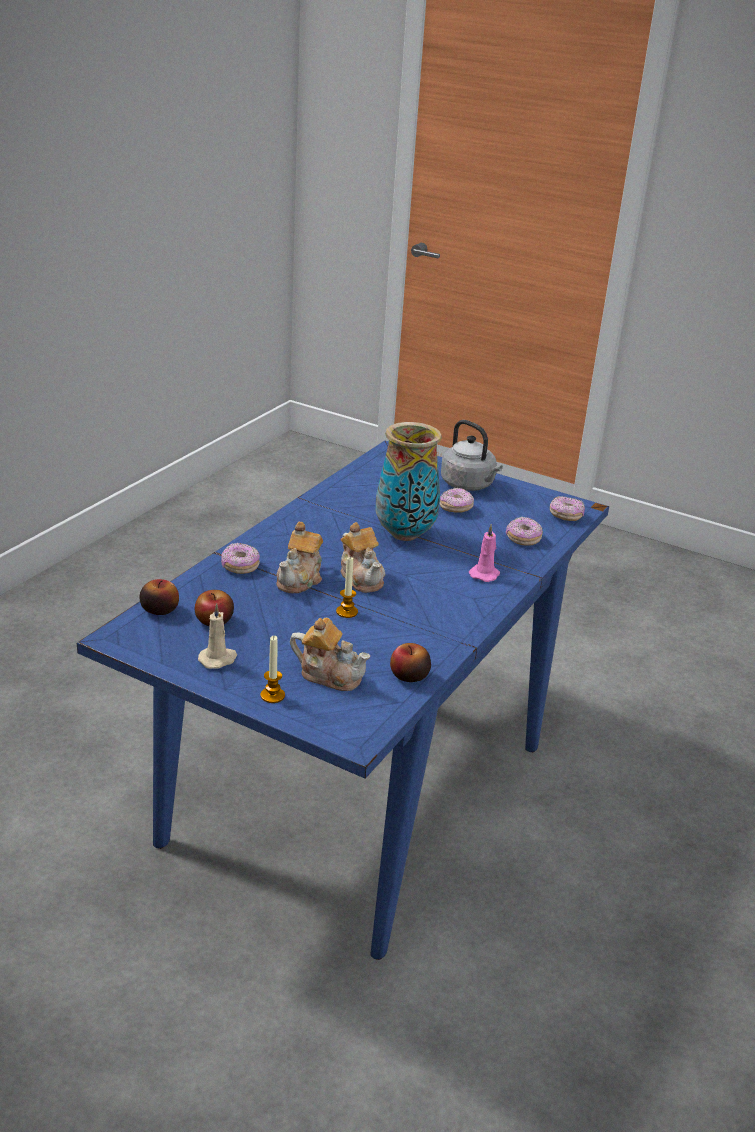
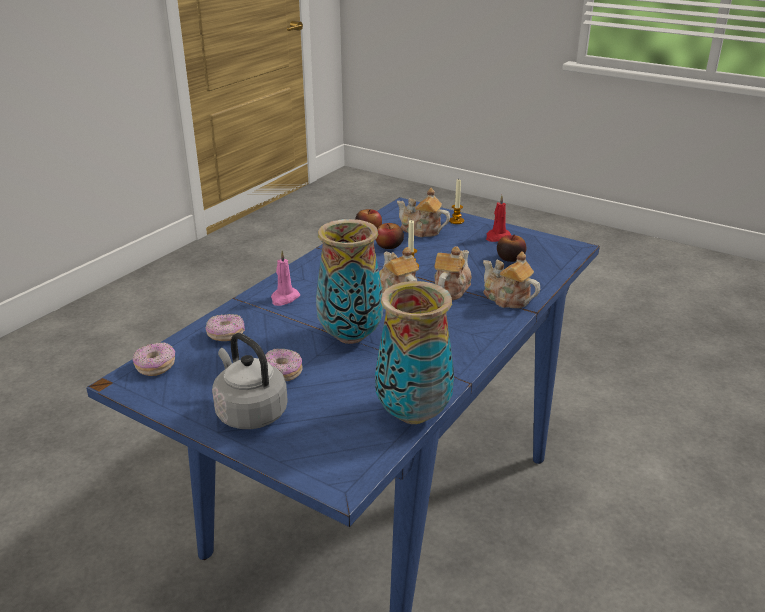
camera: 175 degrees left, 0 degrees up
apple [140,579,179,615] -> apple moved to [376,223,404,249]
beige candle [198,603,237,669] -> red candle [486,195,511,242]
donut [221,543,260,574] -> teapot [483,251,540,308]
none -> vase [375,281,454,424]

